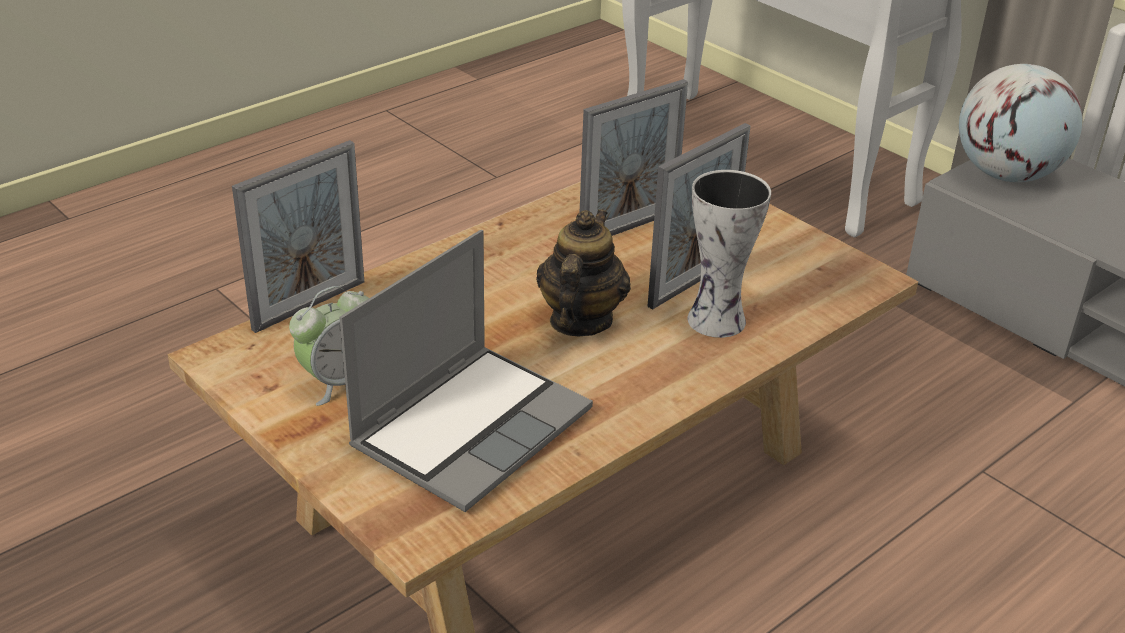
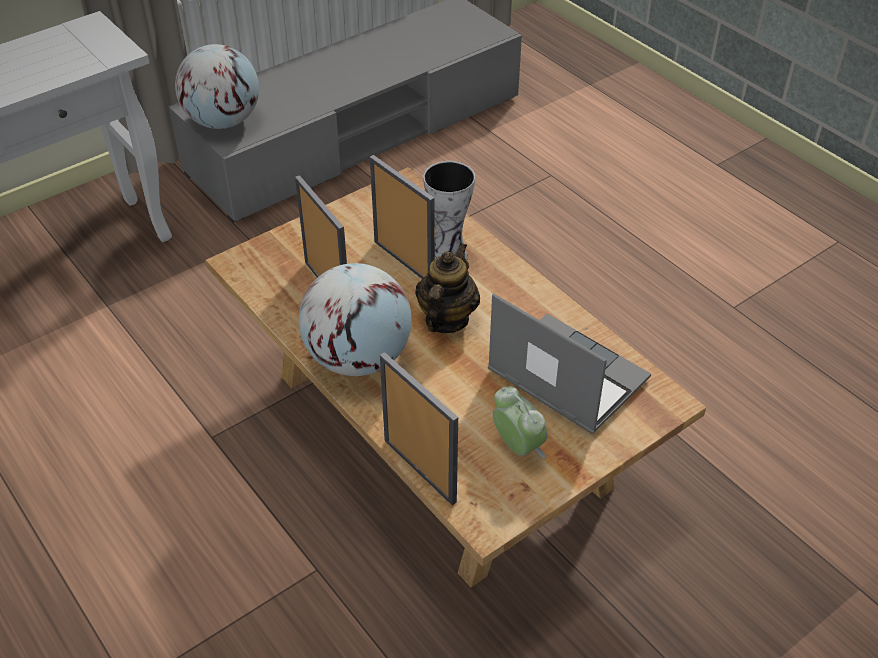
camera: 85 degrees left, 10 degrees up
teapot [536,209,631,336] -> teapot turned 90 degrees clockwise [415,243,480,333]
none -> globe [299,263,412,376]

